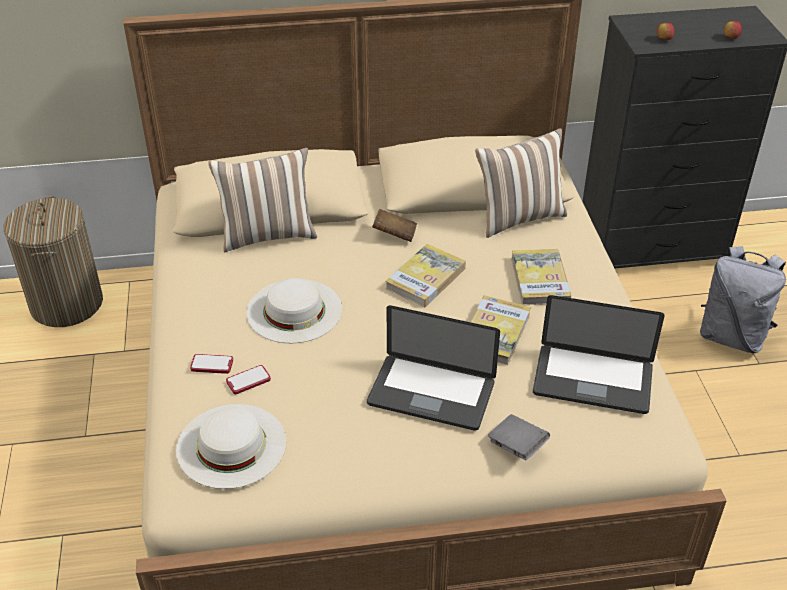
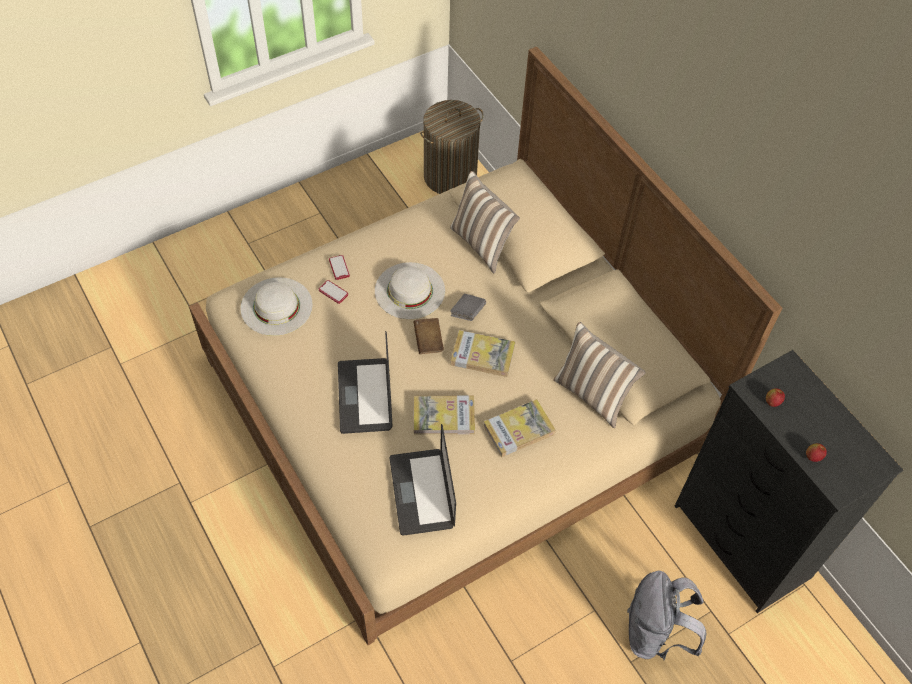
camera: 65 degrees right, 15 degrees up
brown book [372,209,417,242] -> brown book moved to [413,318,444,354]
grey book [488,414,550,461] -> grey book moved to [450,294,486,321]

